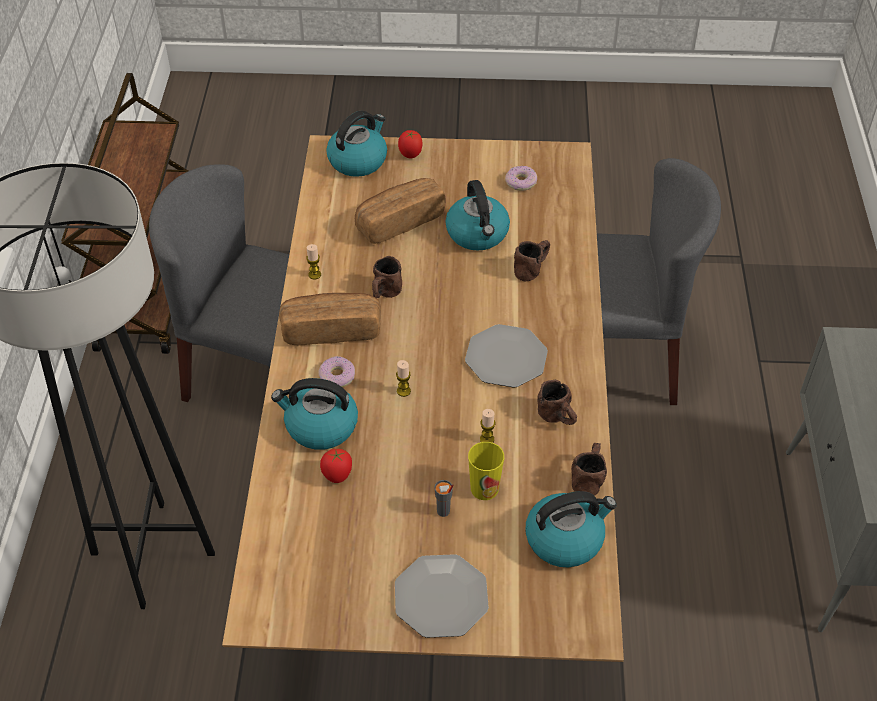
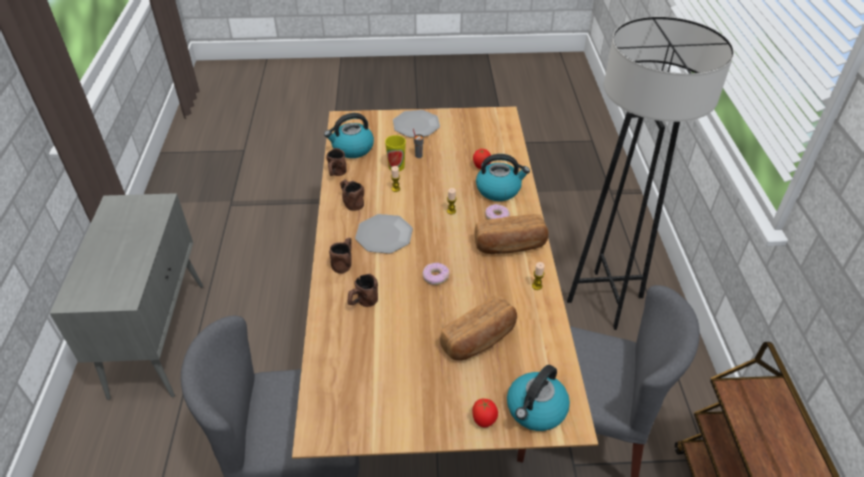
camera: 175 degrees right, 5 degrees down
brown mug [372,256,402,298] -> brown mug moved to [329,238,352,274]
kettle [446,180,510,251] -> none
donut [505,166,537,191] -> donut moved to [422,262,449,285]

